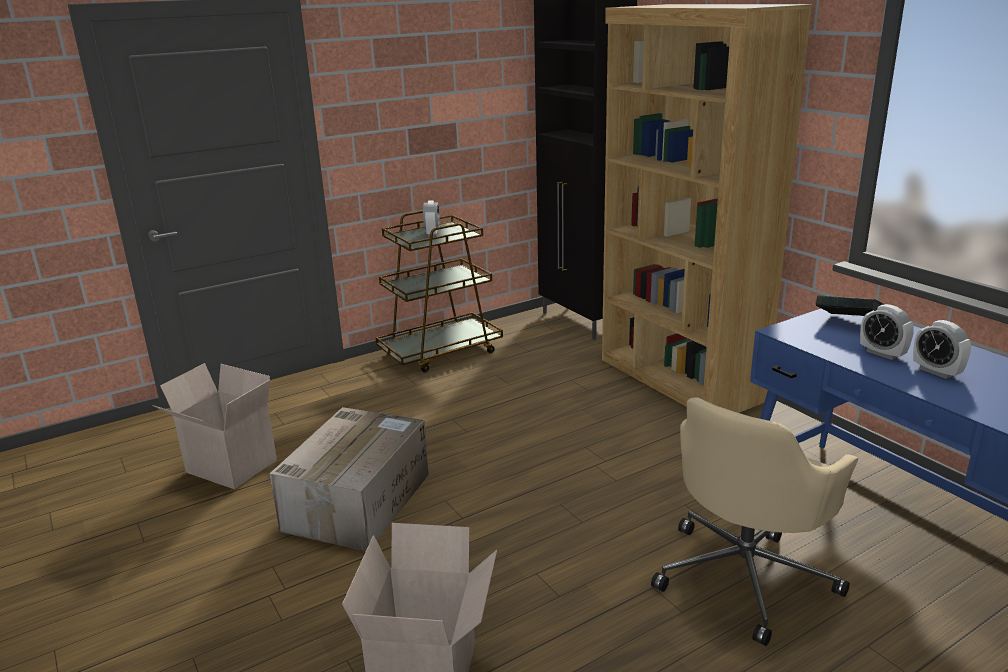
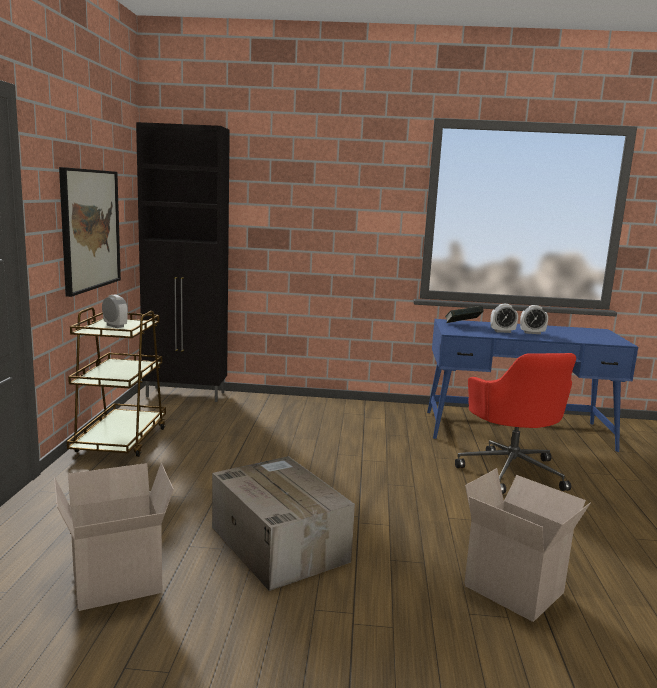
camera: 55 degrees left, 10 degrees down
brown bookcase [602,4,812,413] -> none
beige office chair [651,397,858,646] -> red office chair [455,353,576,494]
none -> picture [59,167,121,297]

